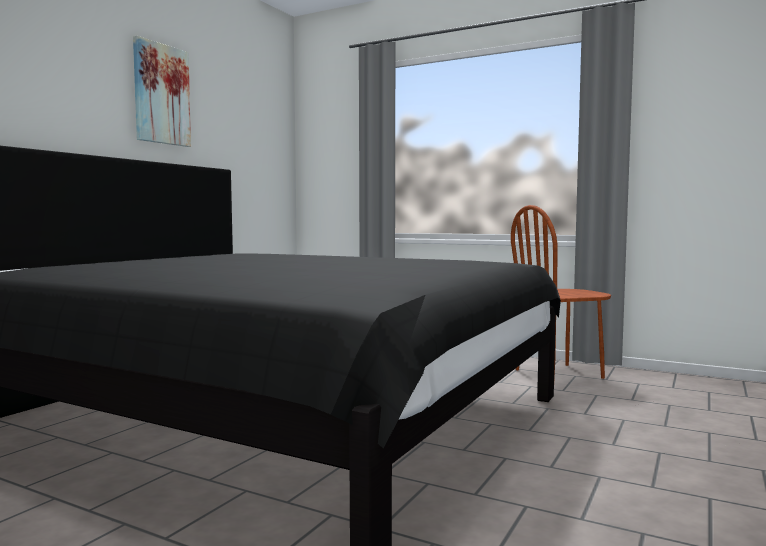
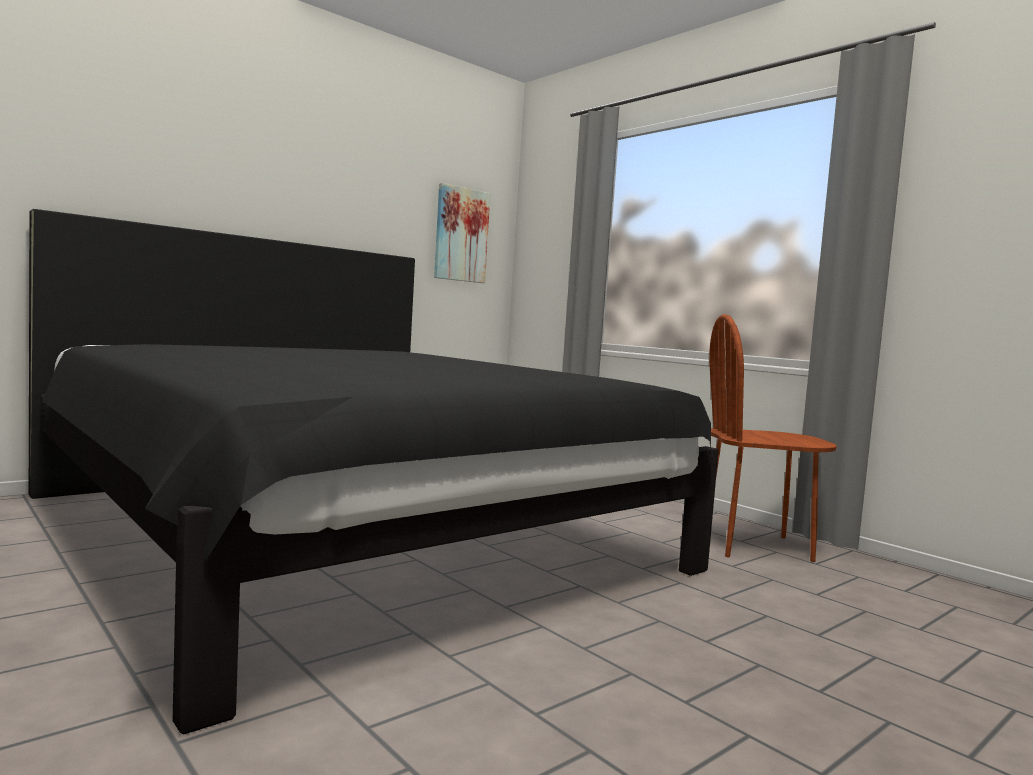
camera: 20 degrees right, 0 degrees up
picture [133,36,191,147] -> picture moved to [434,183,490,283]

